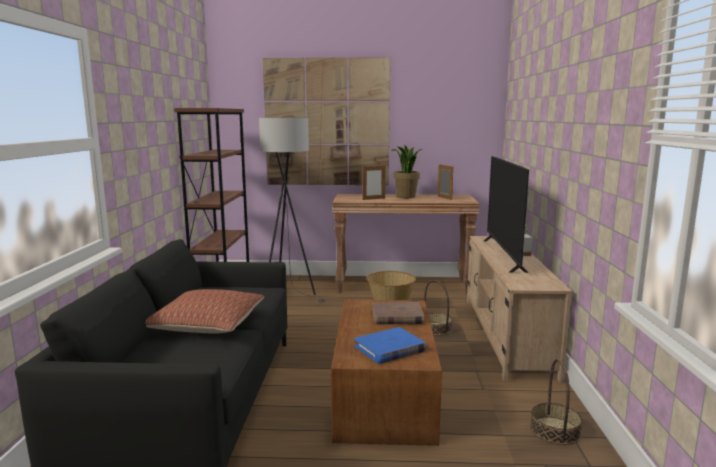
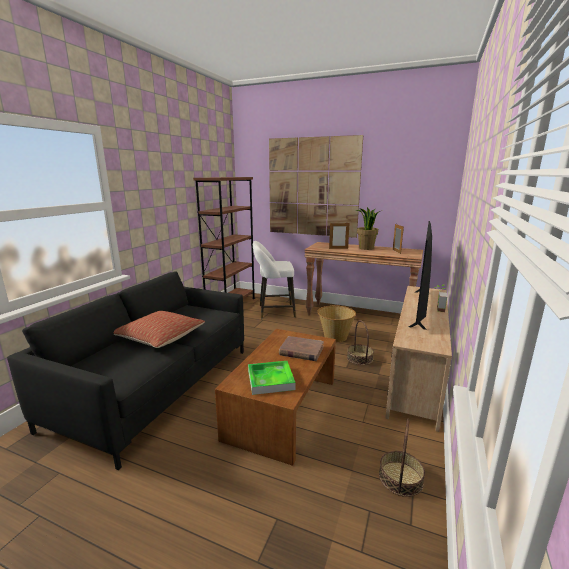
camera: 20 degrees right, 5 degrees up
grey floor lamp [259,117,326,302] -> white stool [253,241,296,319]
blue book [354,327,426,364] -> tray [248,361,296,395]

